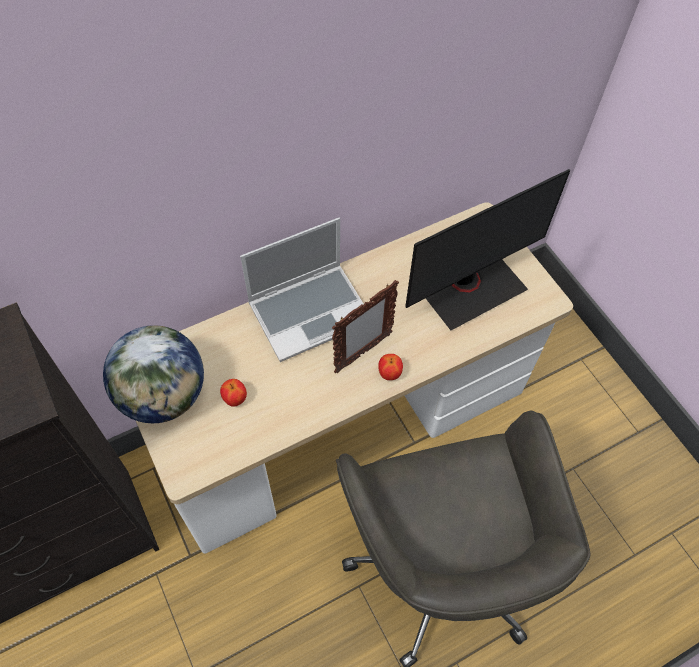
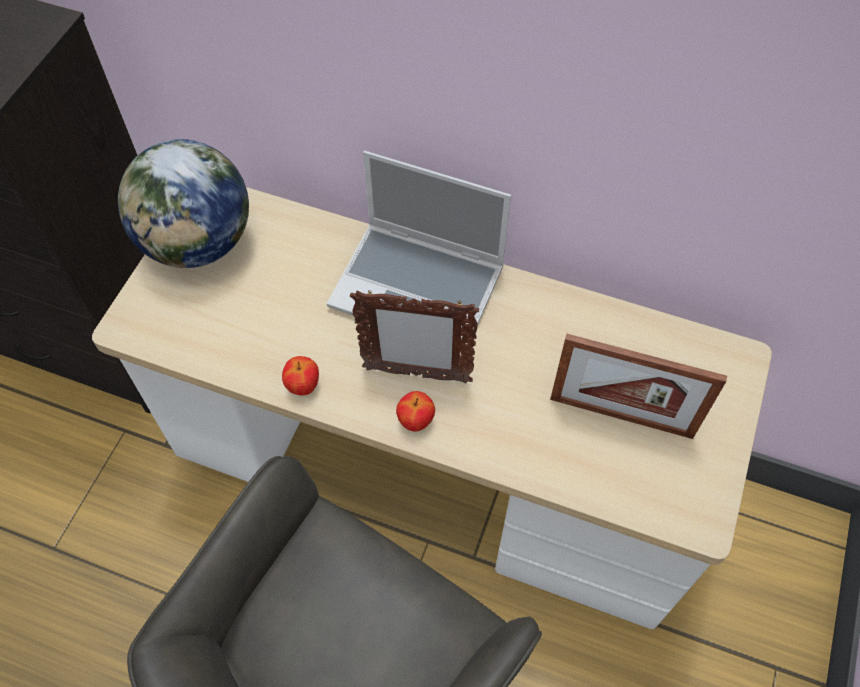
camera: 50 degrees right, 0 degrees up
apple [220,379,247,407] -> apple moved to [282,356,319,395]
monitor [405,169,570,330] -> picture frame [550,334,727,439]

